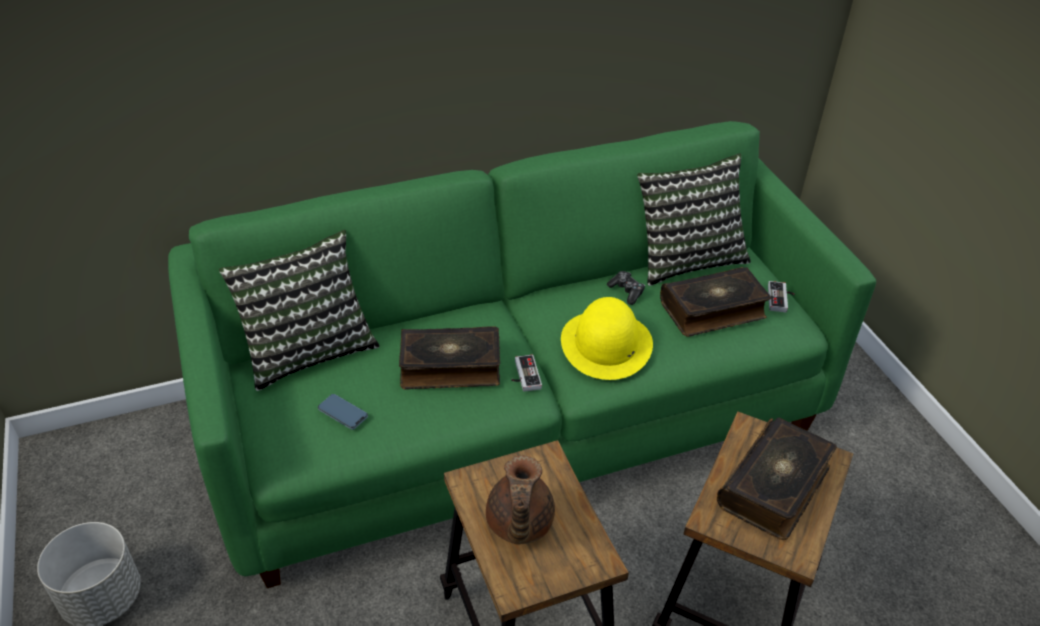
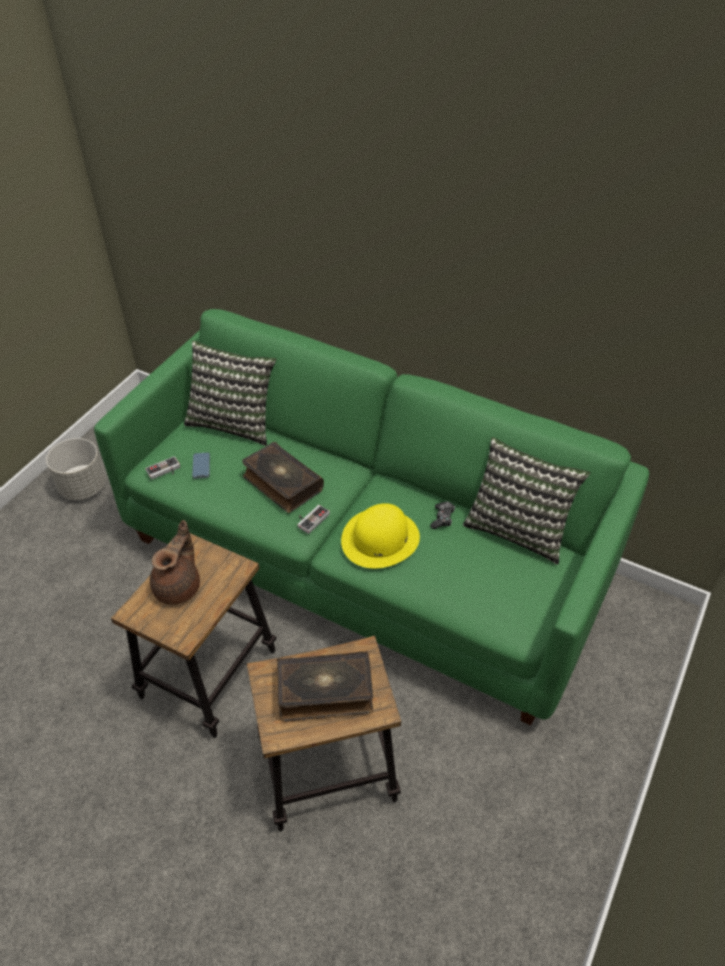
camera: 50 degrees right, 5 degrees up
brown teapot [486,456,555,545] -> brown teapot turned 150 degrees clockwise [150,520,200,605]
book [660,267,771,337] -> none
game controller [768,281,795,312] -> game controller moved to [145,456,180,479]

